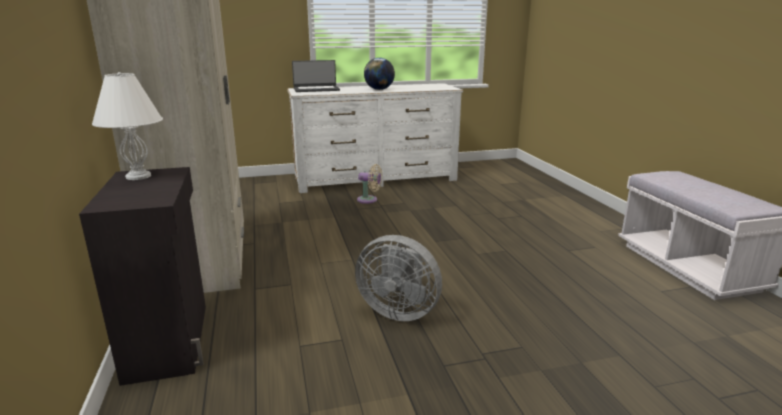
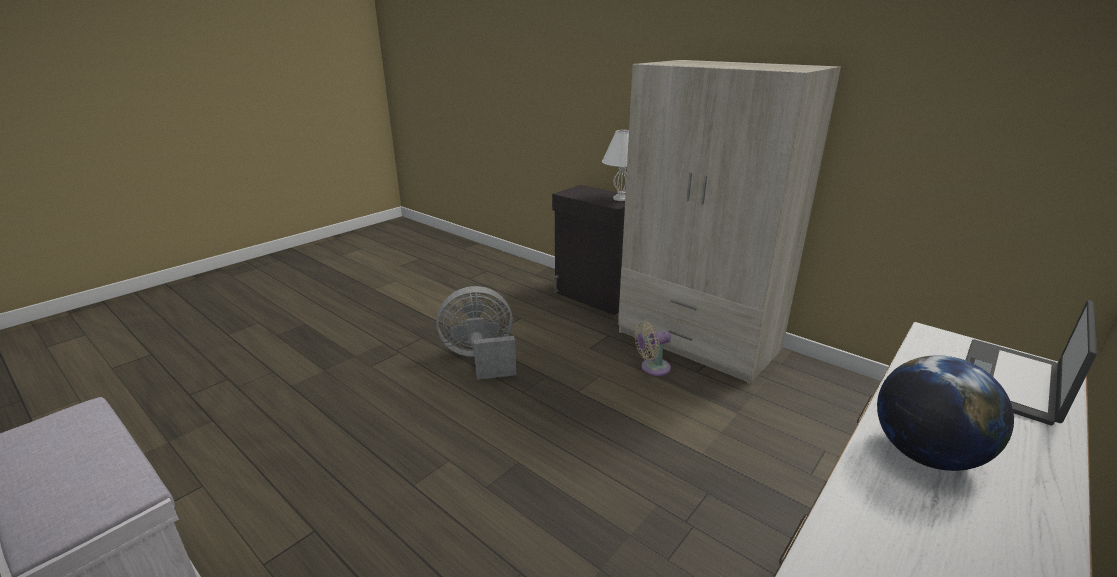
camera: 145 degrees right, 5 degrees up
beige fan [357,164,382,204] -> beige fan moved to [635,321,671,376]

